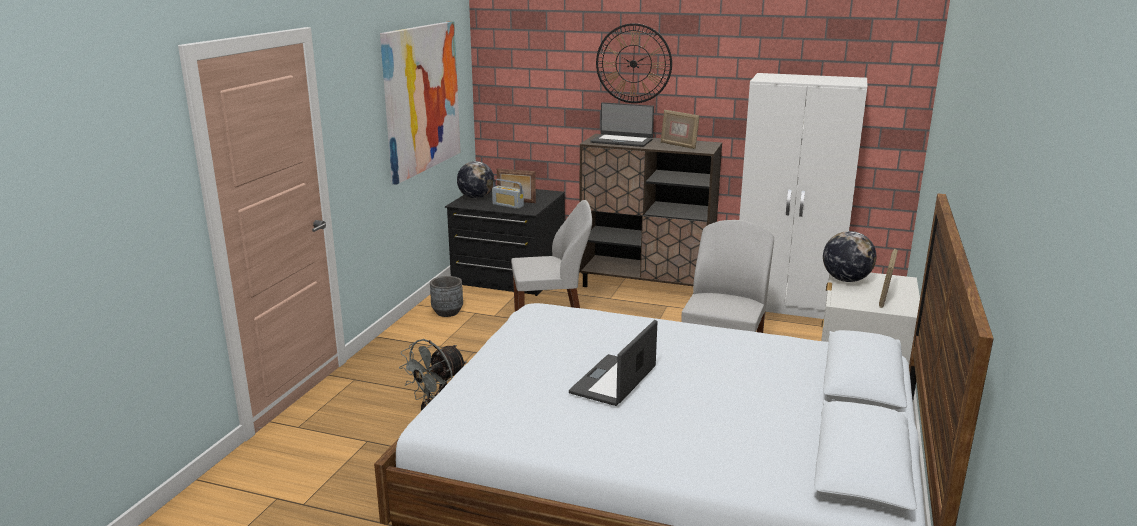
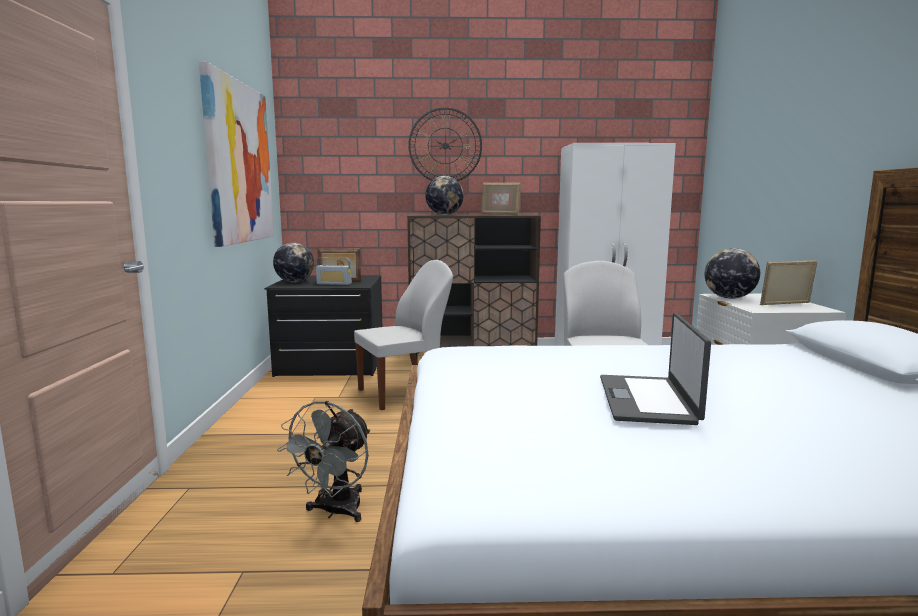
camera: 20 degrees left, 10 degrees down
grey planter [430,276,463,317] -> none
laptop [590,102,654,147] -> globe [425,176,464,215]
picture frame [879,249,898,308] -> picture frame turned 75 degrees clockwise [760,260,817,305]

